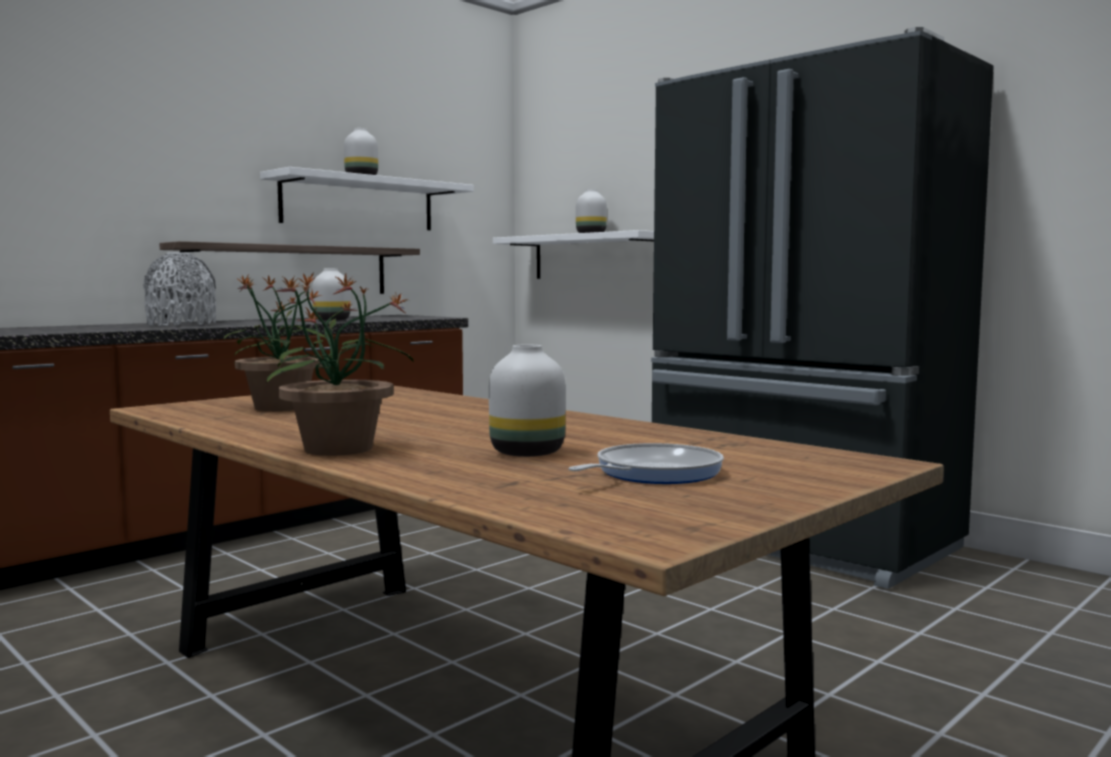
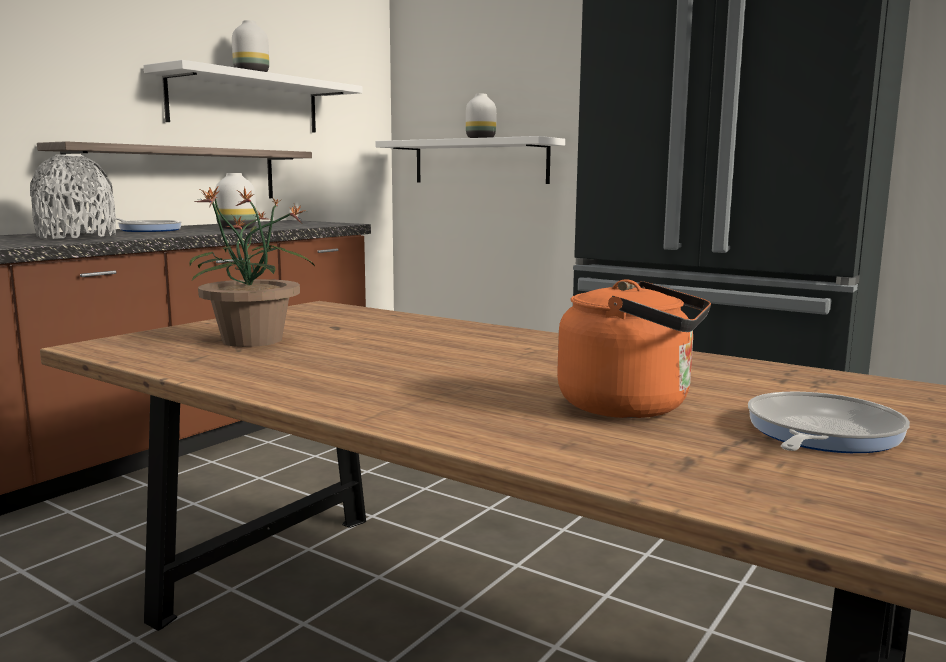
camera: 10 degrees left, 5 degrees up
potted plant [267,273,414,456] -> none
white vase [489,345,566,457] -> orange kettle [557,280,711,418]
none -> frying pan [116,218,182,232]

